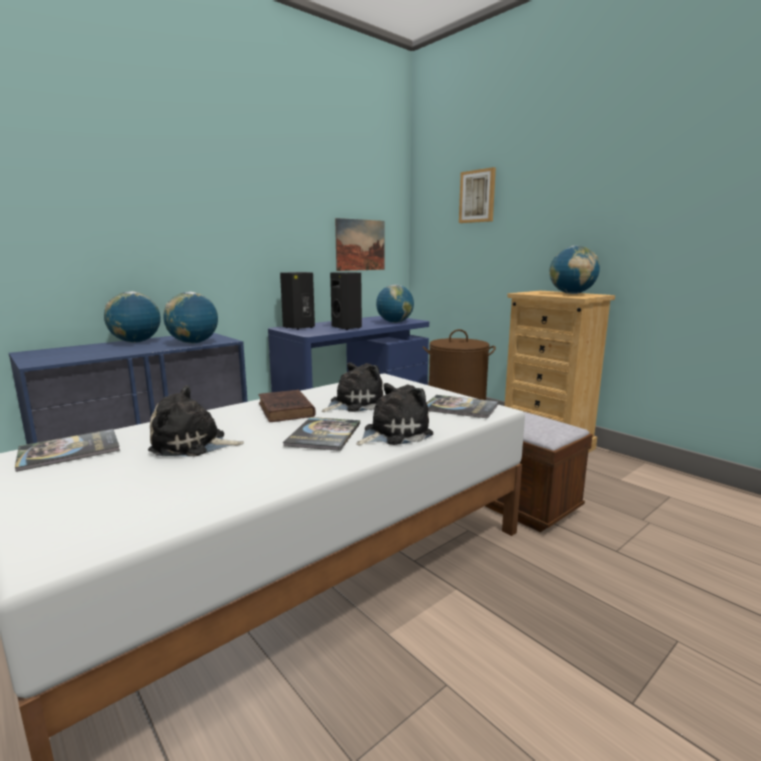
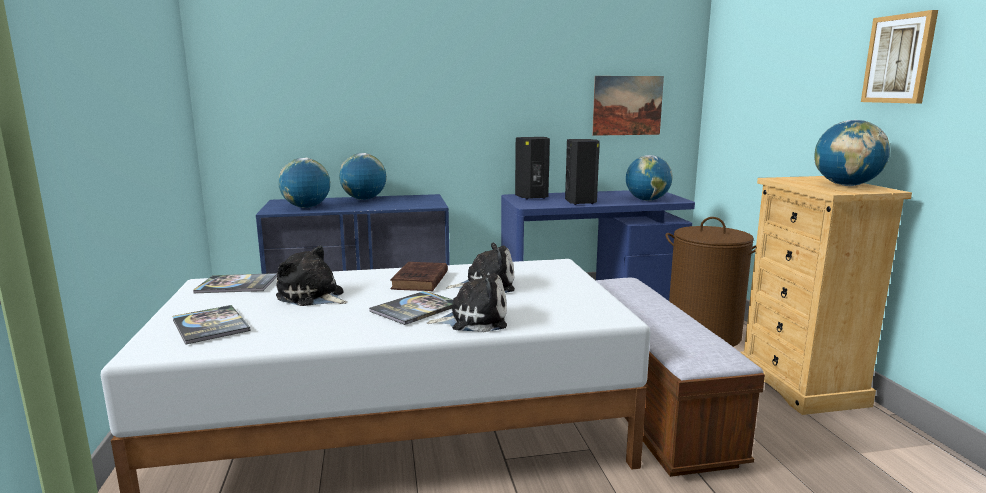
camera: 30 degrees right, 0 degrees up
globe [163,292,218,344] -> globe moved to [278,158,331,208]
book [427,395,499,418] -> book moved to [172,305,251,345]
picture [459,167,496,223] -> picture moved to [861,10,938,104]

